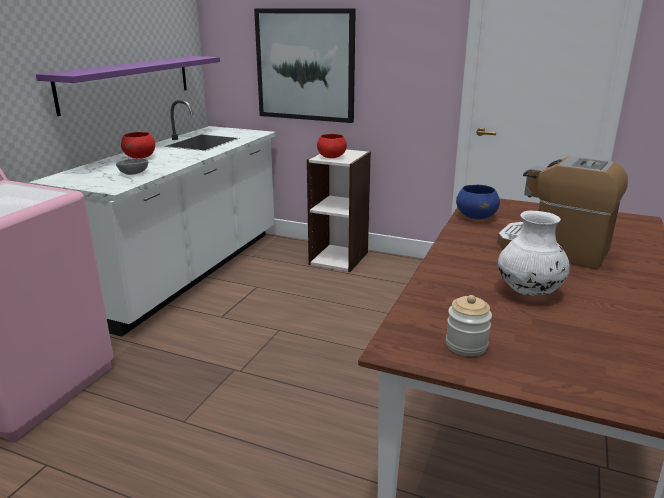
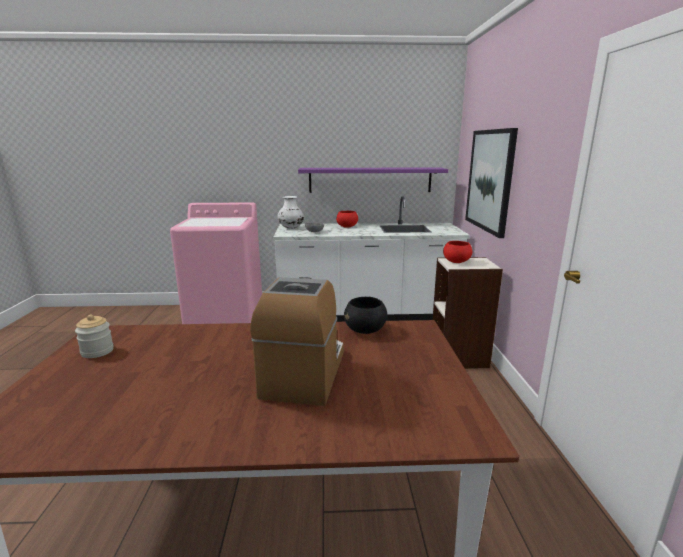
camera: 65 degrees right, 5 degrees down
blue bowl [456,185,500,220] -> black bowl [344,297,387,334]
white vase [498,211,570,296] -> white vase moved to [278,196,304,229]

